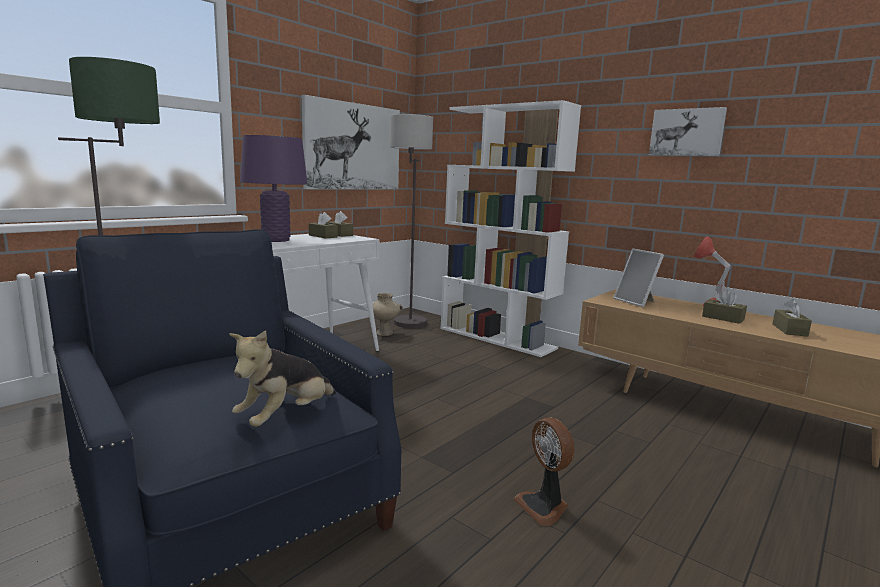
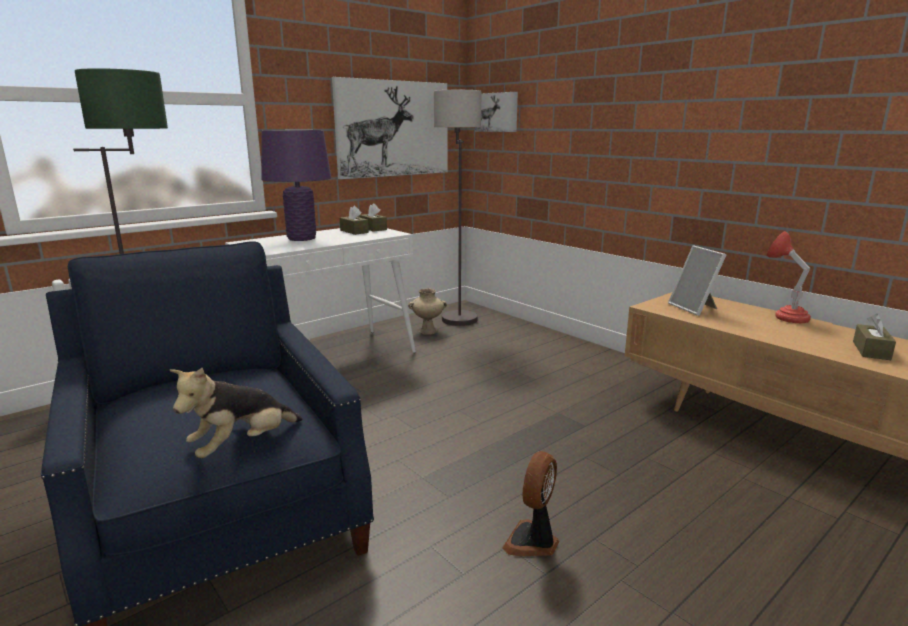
camera: 10 degrees right, 5 degrees up
white bookcase [441,100,581,357] -> none
fan [513,418,575,526] -> fan turned 45 degrees clockwise [503,451,559,556]
picture [649,107,727,156] -> picture moved to [475,92,518,132]
brown tissue box [702,289,747,324] -> none

